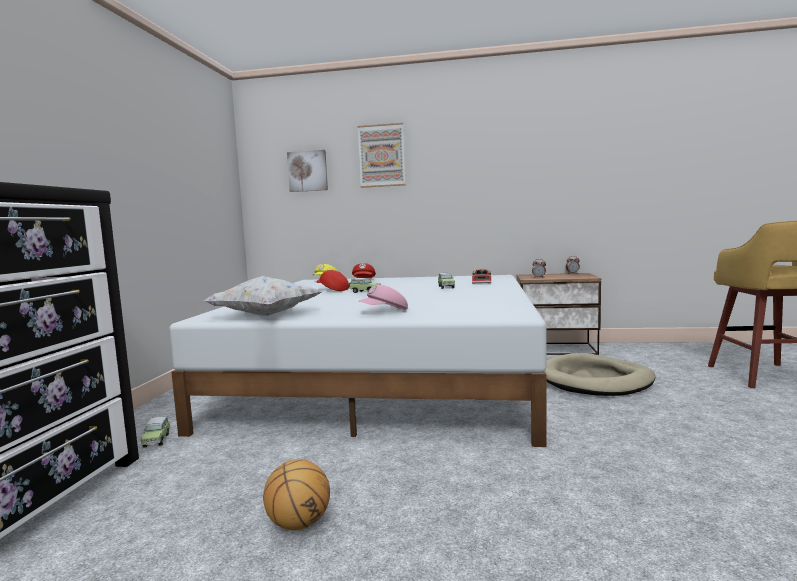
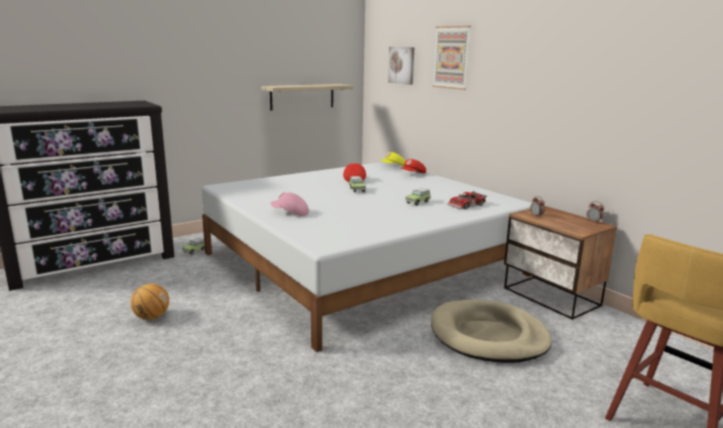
camera: 45 degrees right, 10 degrees up
white pillow [203,276,323,316] -> none
none -> shelf [261,84,353,111]

